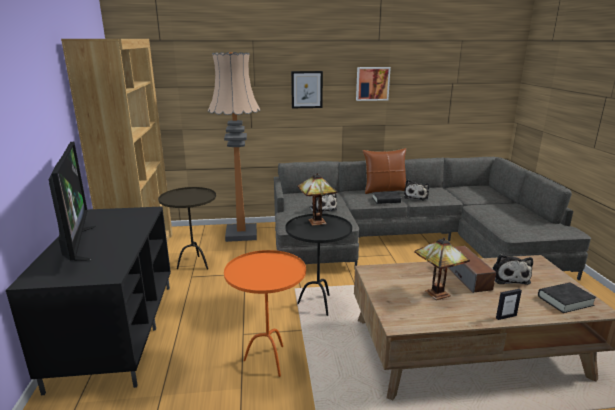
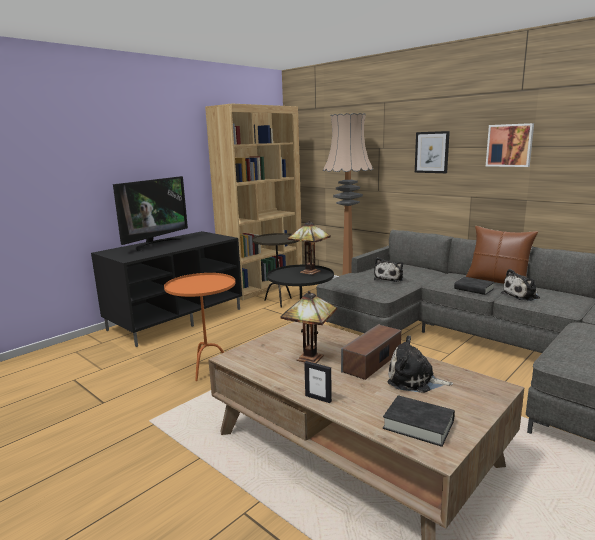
camera: 50 degrees right, 5 degrees down
plush toy [492,254,533,285] -> plush toy turned 60 degrees clockwise [388,336,453,393]

